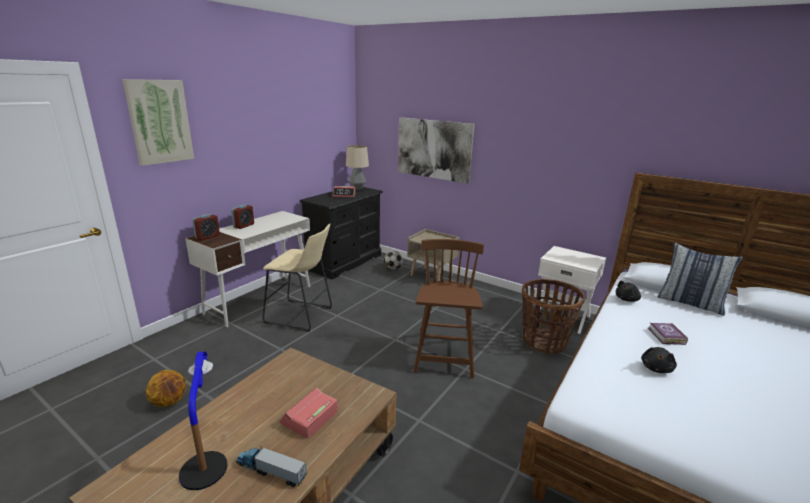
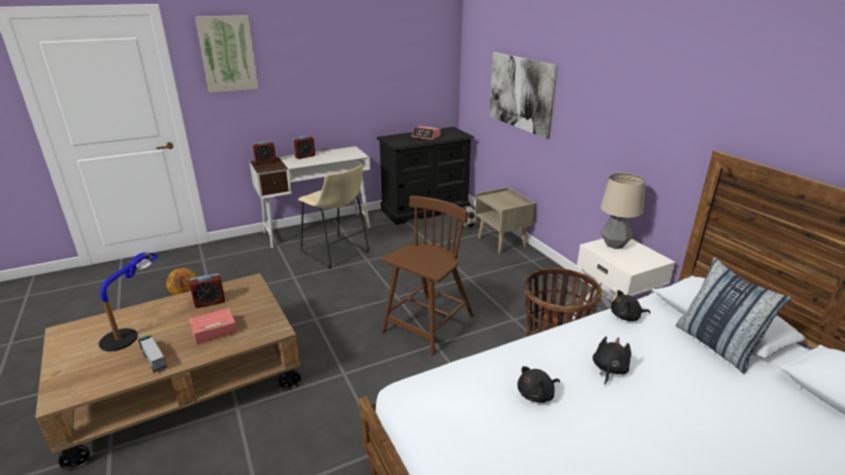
camera: 30 degrees right, 5 degrees up
table lamp [346,145,369,190] -> table lamp moved to [600,173,646,249]
book [648,323,688,345] -> black plush toy [593,336,631,385]
none -> alarm clock [190,273,225,308]

